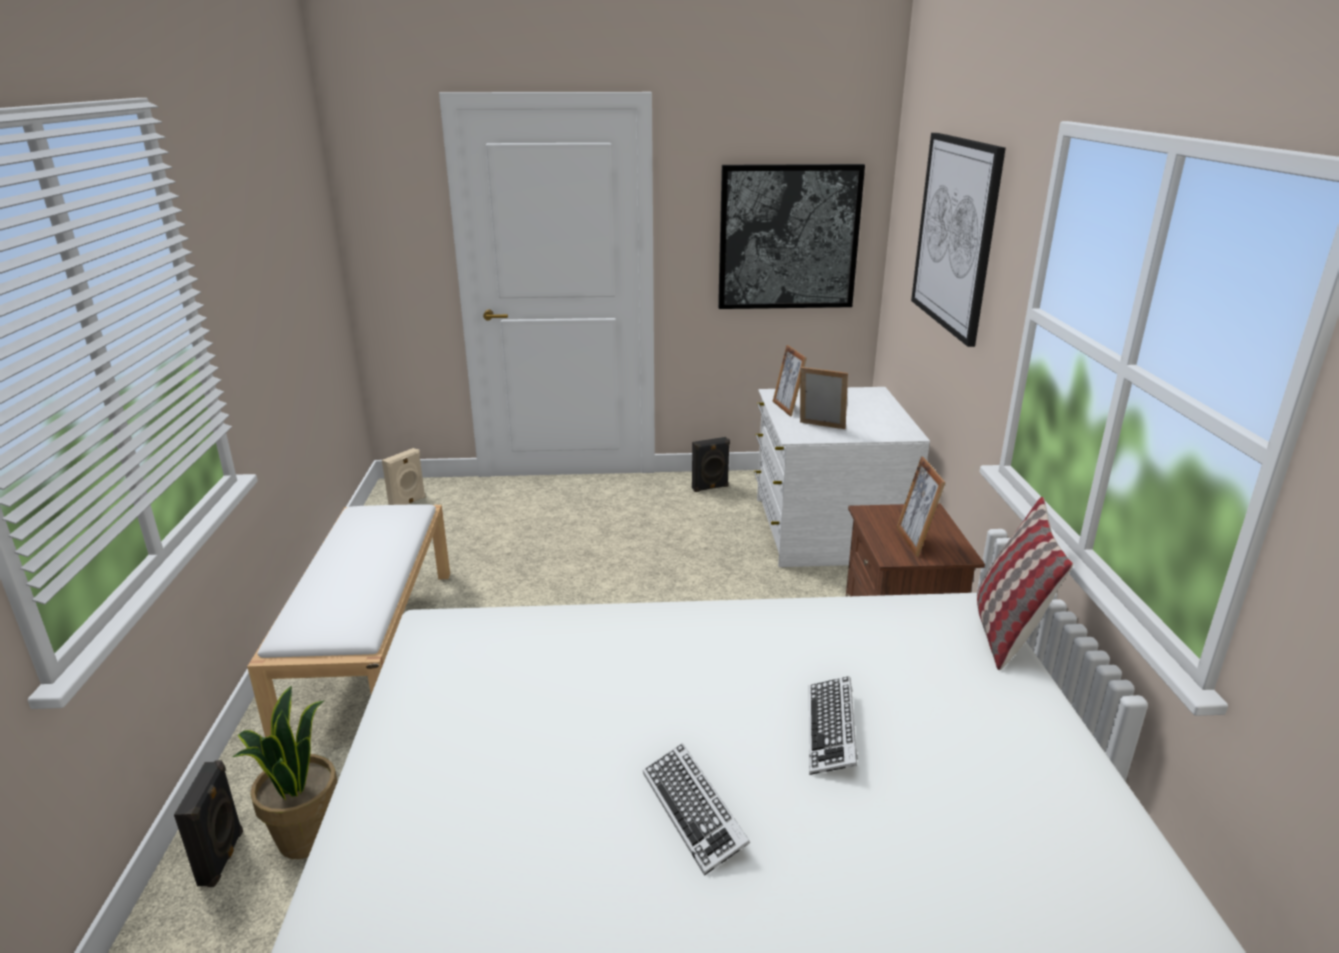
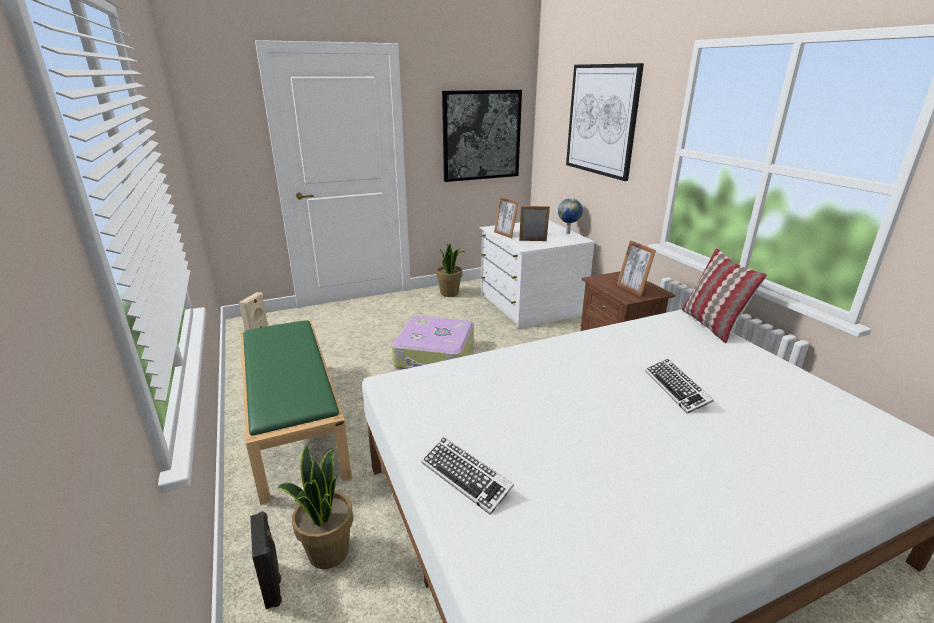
camera: 20 degrees left, 0 degrees up
white bench [247,504,450,737] -> green bench [241,320,352,505]
keyboard [643,743,750,876] -> keyboard moved to [421,437,514,515]
black speaker [692,437,730,492] -> potted plant [436,243,464,297]
none -> suitcase [392,316,474,369]
none -> globe [558,198,583,234]

